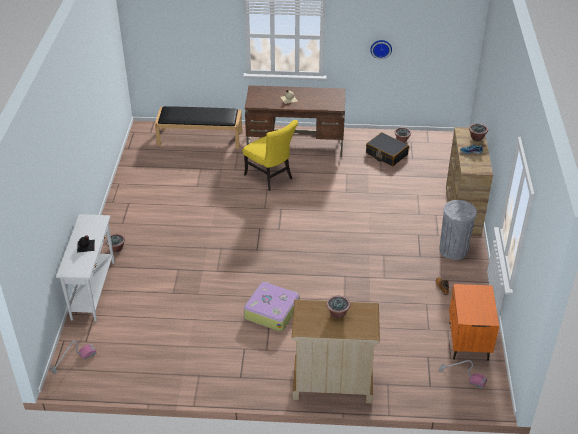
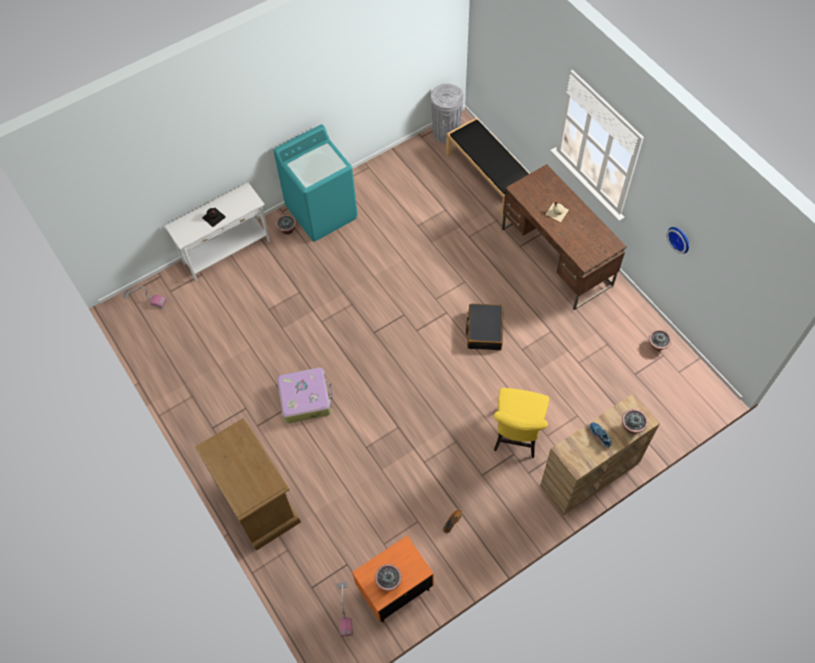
camera: 55 degrees right, 20 degrees up
yellow chair [243,120,298,191] -> yellow chair moved to [494,388,550,458]
potted plant [326,296,350,319] -> potted plant moved to [375,564,402,591]
black suitcase [366,132,409,166] -> black suitcase moved to [466,303,504,350]
grey trash can [439,200,477,260] -> grey trash can moved to [431,84,464,143]
none -> turquoise washing machine [273,125,358,242]

